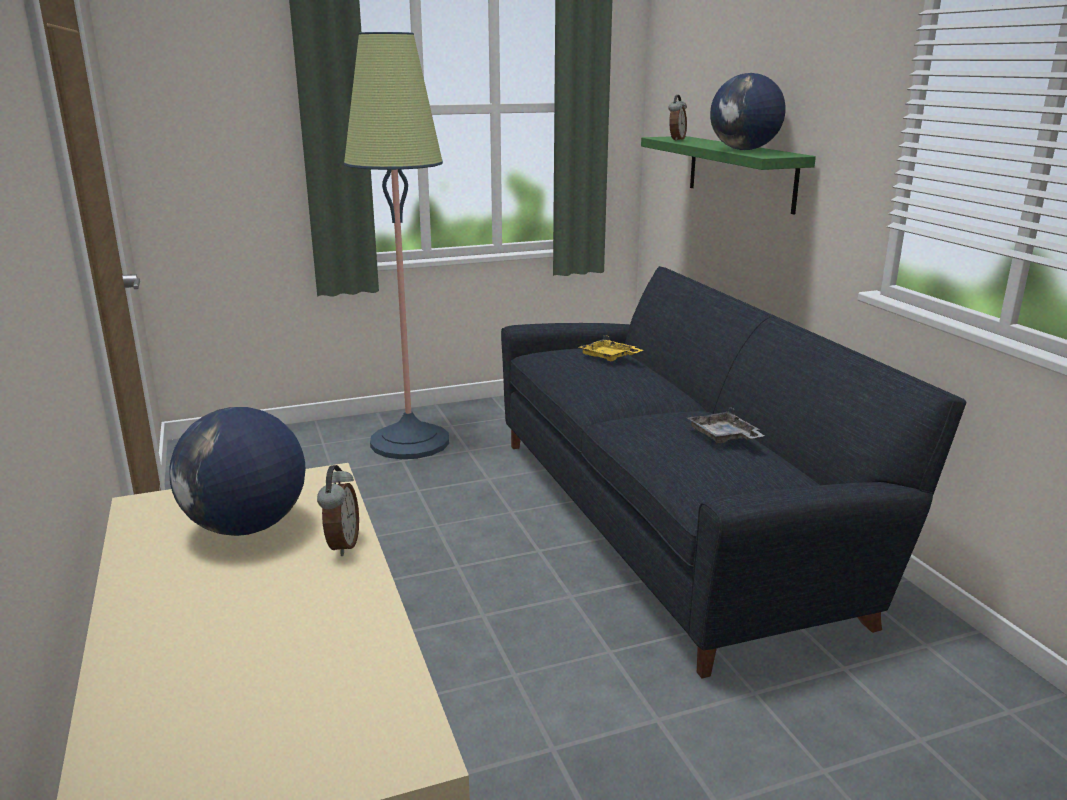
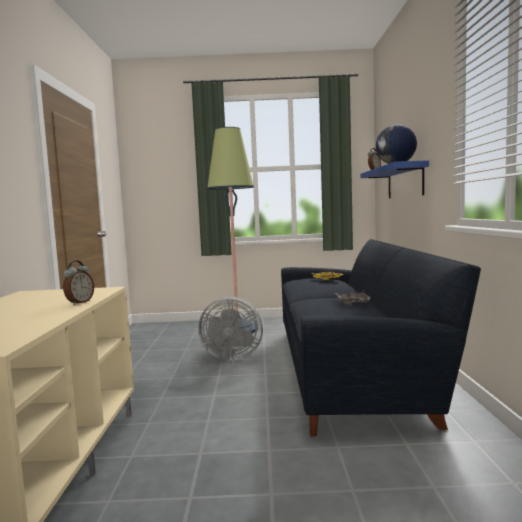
camera: 20 degrees right, 15 degrees down
globe [170,407,305,536] -> none
green shelf [641,136,816,215] -> blue shelf [360,160,429,198]
none -> grey fan [198,297,263,361]

